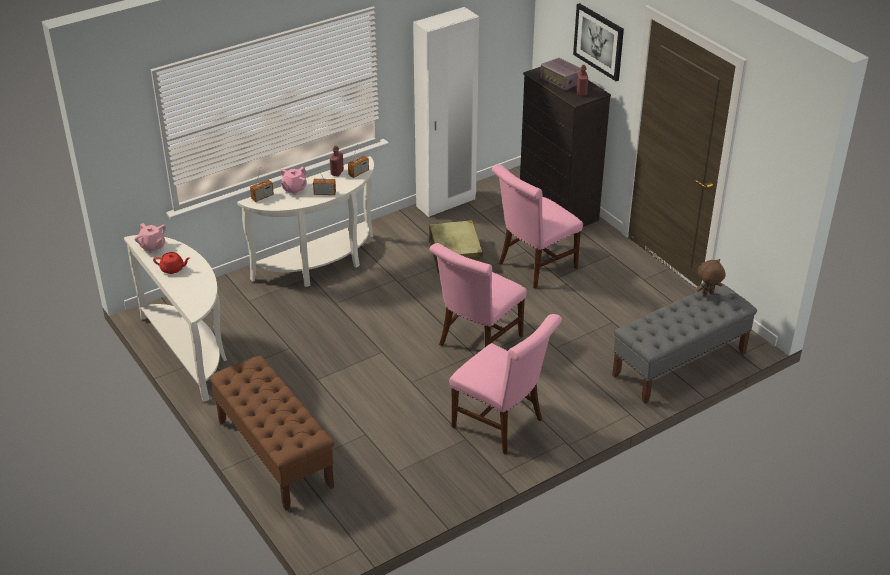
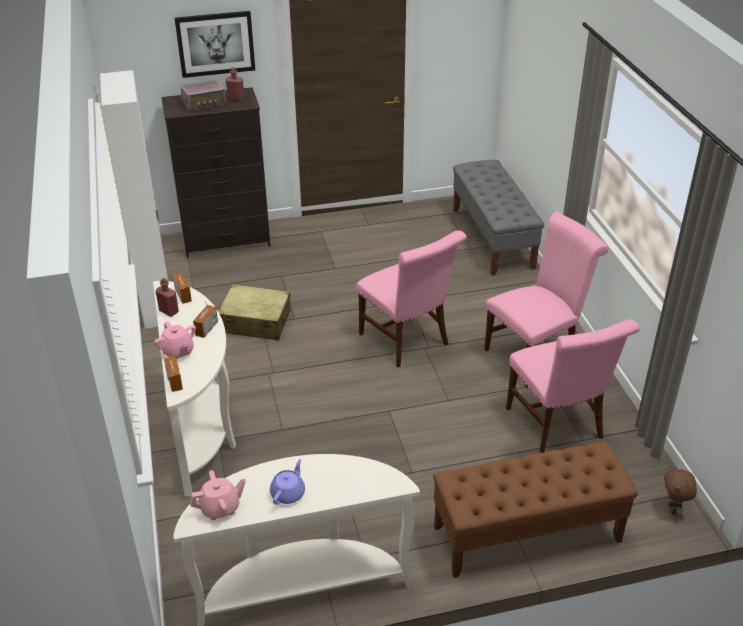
camera: 70 degrees left, 0 degrees up
red teapot [153,252,190,274] -> purple teapot [270,459,305,505]
pink chair [492,165,583,289] -> pink chair moved to [506,319,640,453]
brown plush toy [696,259,726,296] -> brown plush toy moved to [664,466,697,516]

